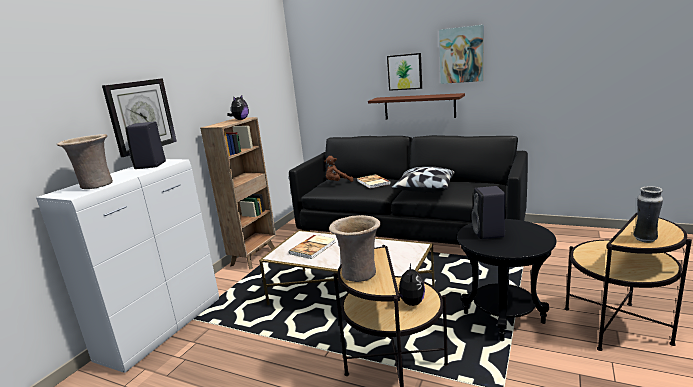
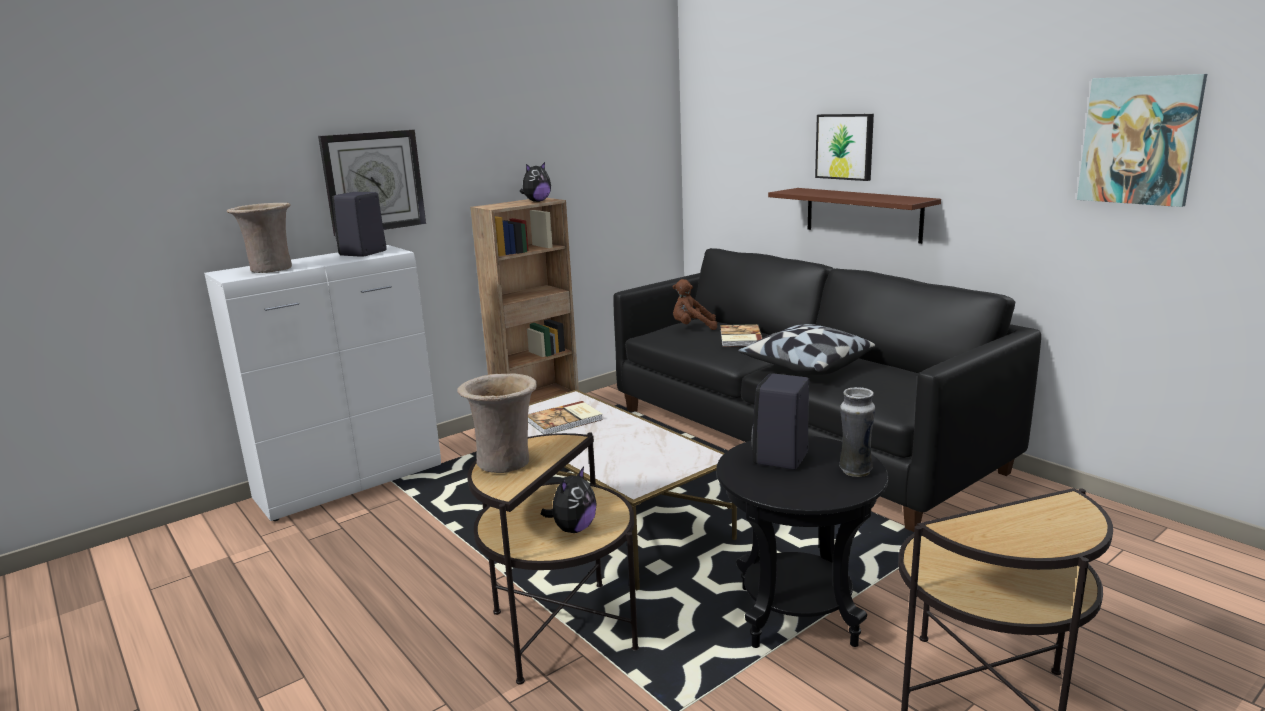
camera: 25 degrees right, 0 degrees up
picture [439,25,484,84] -> picture moved to [1077,74,1207,207]
vase [633,186,663,243] -> vase moved to [839,387,875,477]

